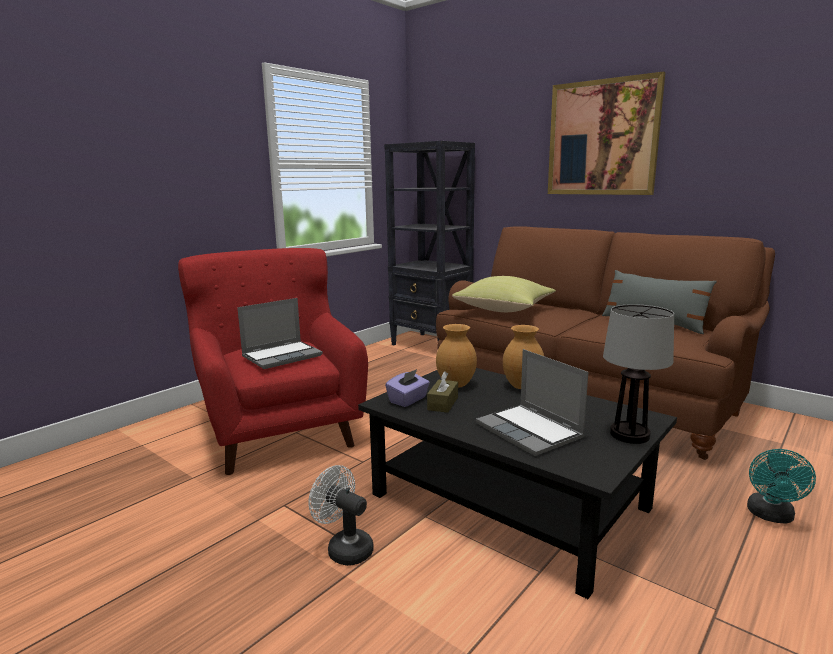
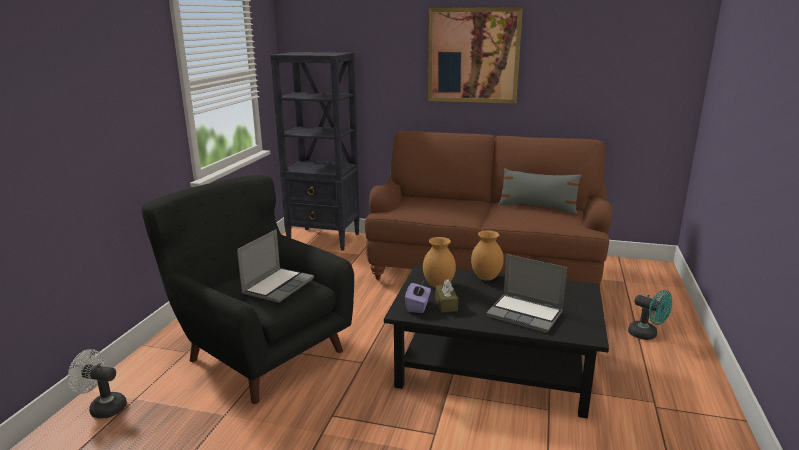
camera: 25 degrees left, 5 degrees up
red armchair [178,248,368,475] -> black armchair [142,175,354,404]
white fan [309,465,374,566] -> white fan moved to [68,349,127,418]
yellow pillow [452,276,556,312] -> none
table lamp [603,304,674,444] -> none
turquoise fan [747,449,816,524] -> turquoise fan turned 45 degrees counterclockwise [628,290,672,340]

